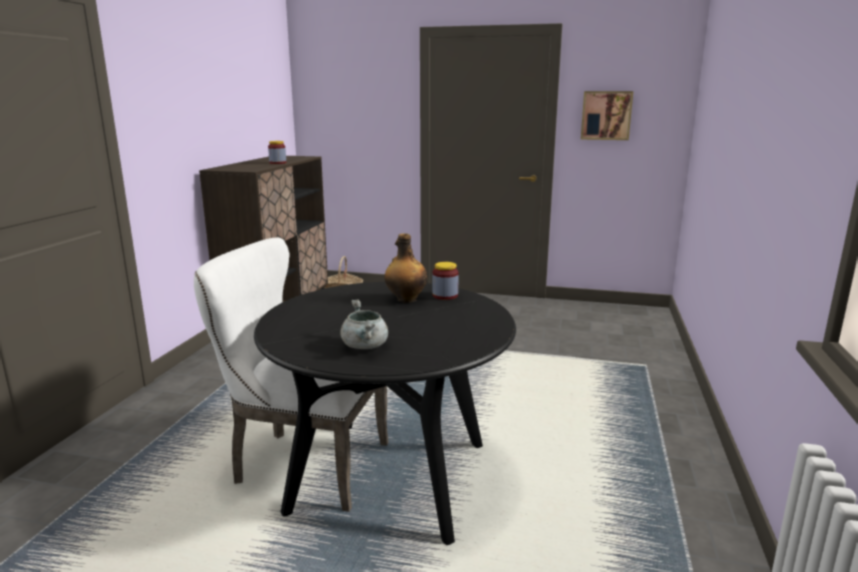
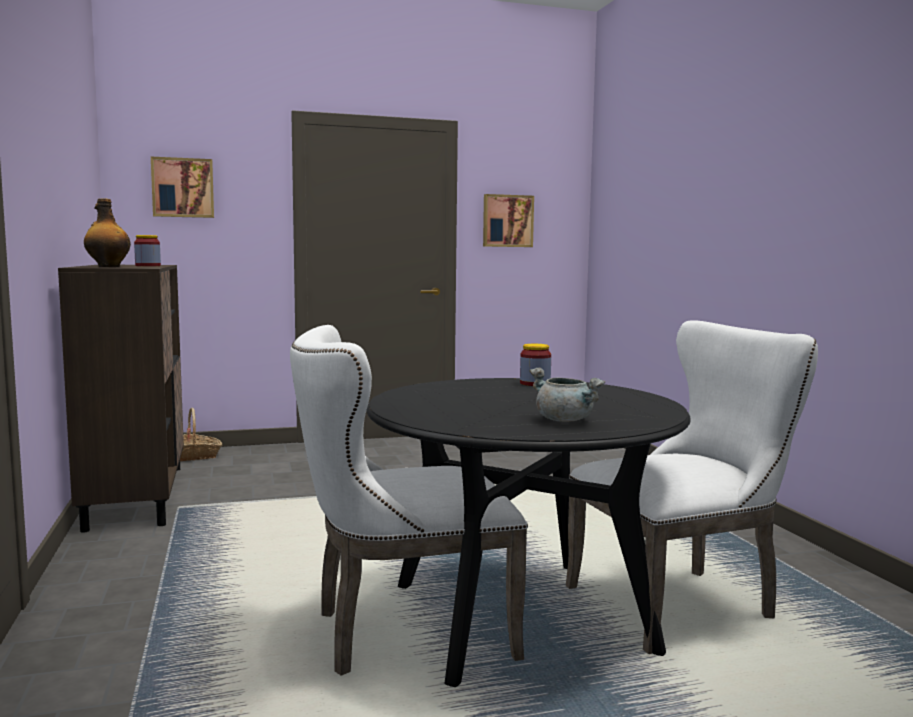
camera: 30 degrees left, 10 degrees down
bottle [384,233,428,303] -> bottle moved to [84,198,131,267]
none -> picture [151,157,214,218]
none -> white chair [566,320,818,654]

